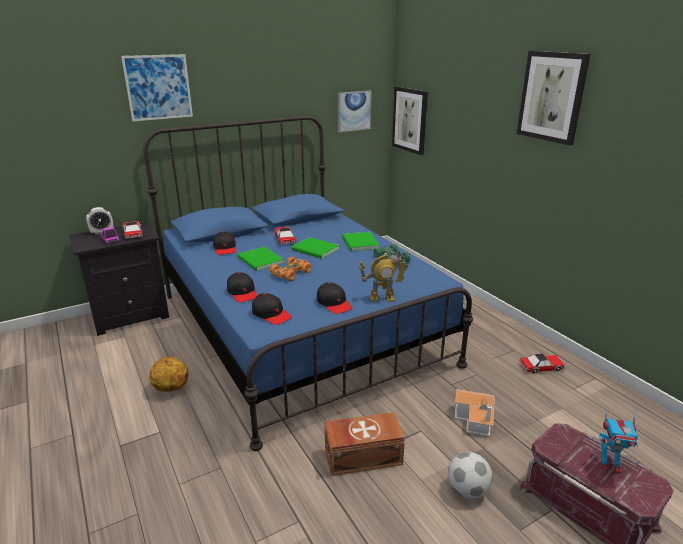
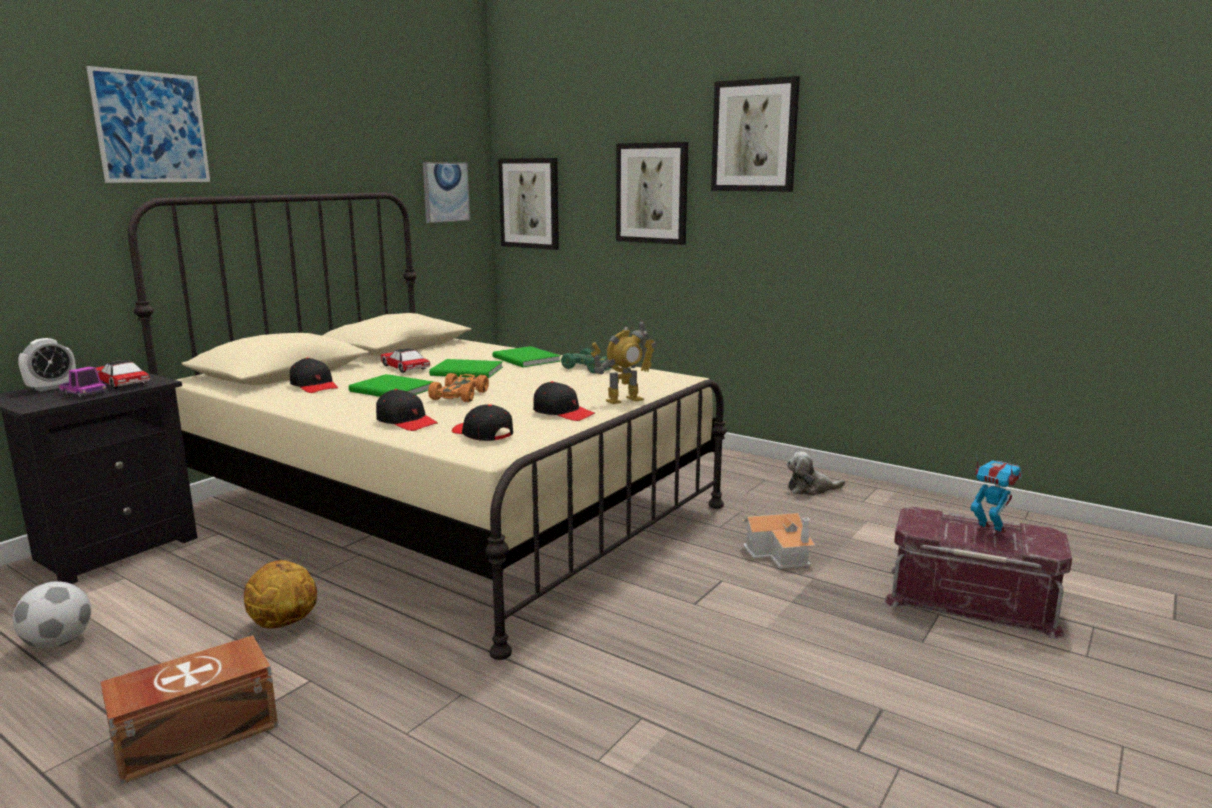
camera: 25 degrees left, 10 degrees down
blue bed [143,116,473,451] -> beige bed [128,192,727,660]
black cap [252,293,292,325] -> black cap turned 150 degrees counterclockwise [452,404,513,441]
brown storage box [325,412,405,476] -> brown storage box moved to [100,635,278,784]
football [448,452,493,498] -> football moved to [13,581,91,649]
toy car [519,354,565,373] -> plush toy [787,452,845,496]
toy robot [599,408,638,473] -> toy robot turned 120 degrees counterclockwise [970,454,1022,536]
none -> picture [616,142,688,245]

